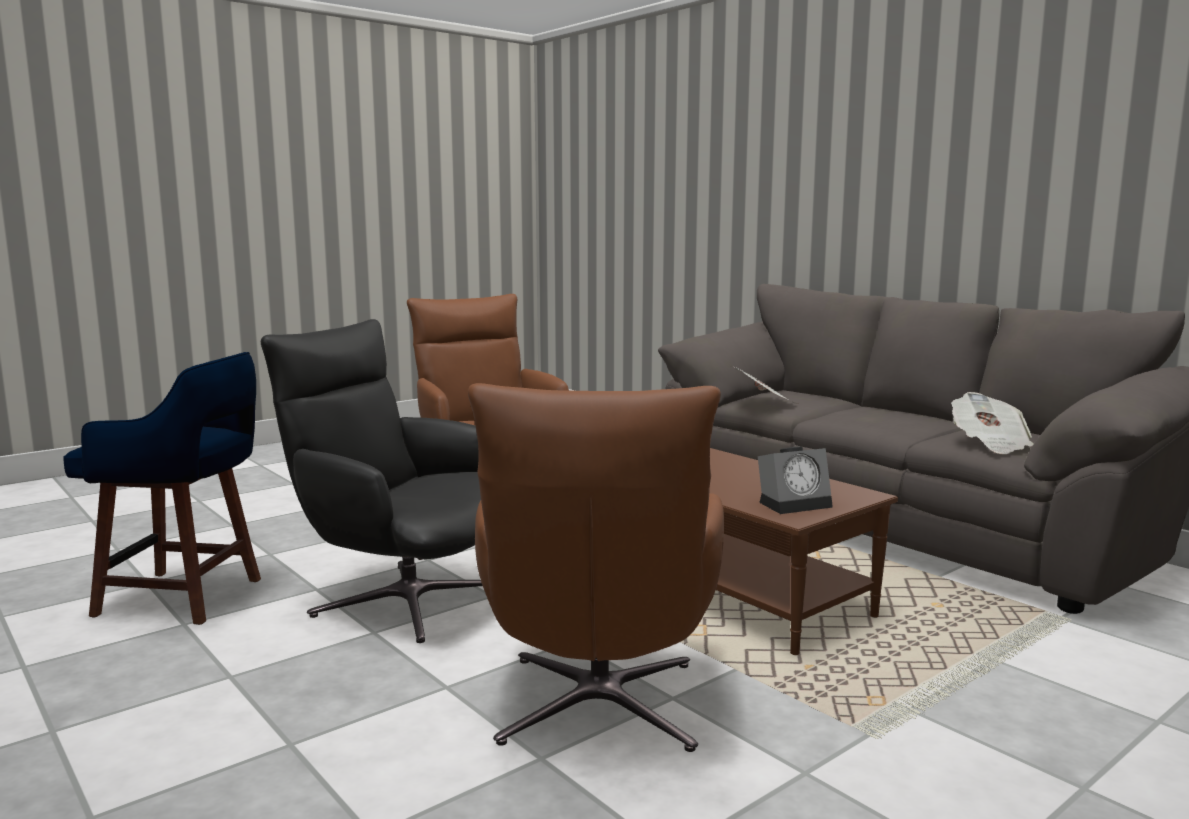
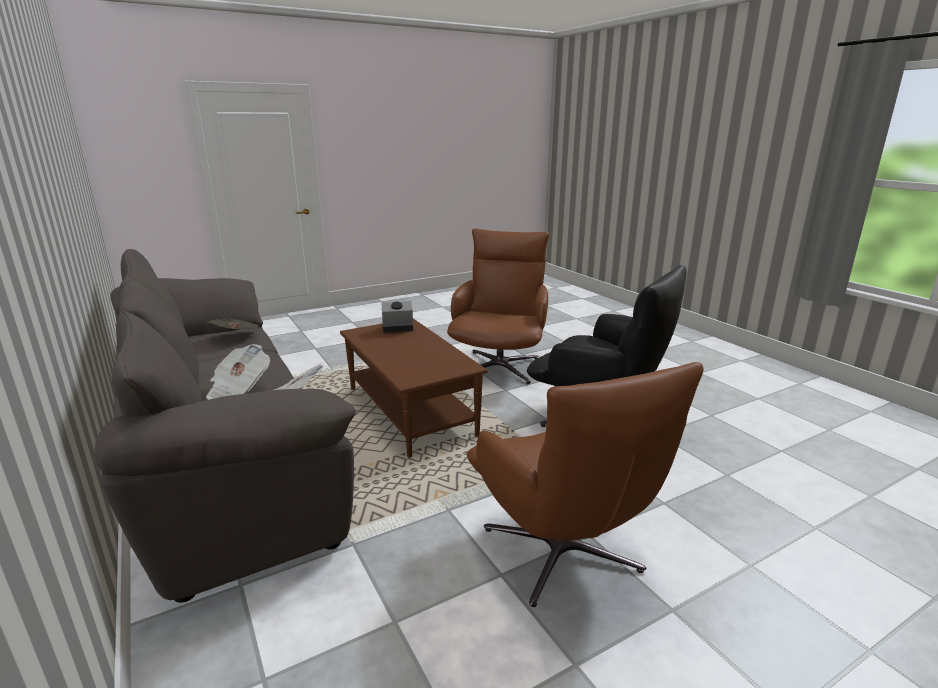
camera: 170 degrees left, 10 degrees up
blue stool [63,352,261,625] -> none
none -> newspaper [206,344,270,400]

